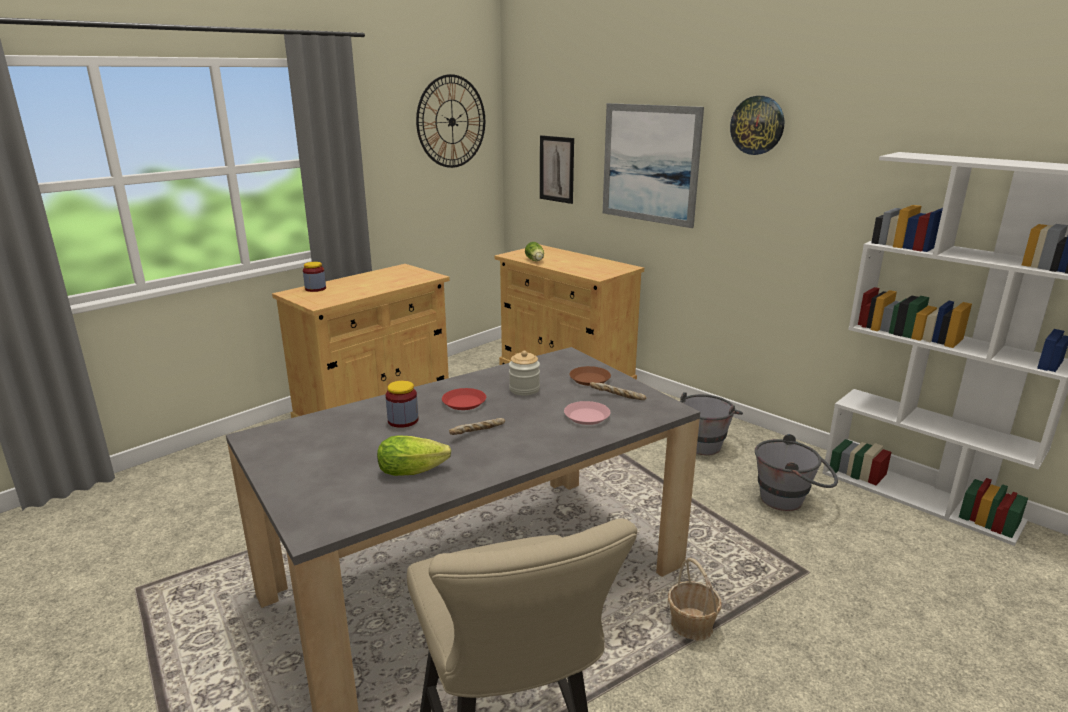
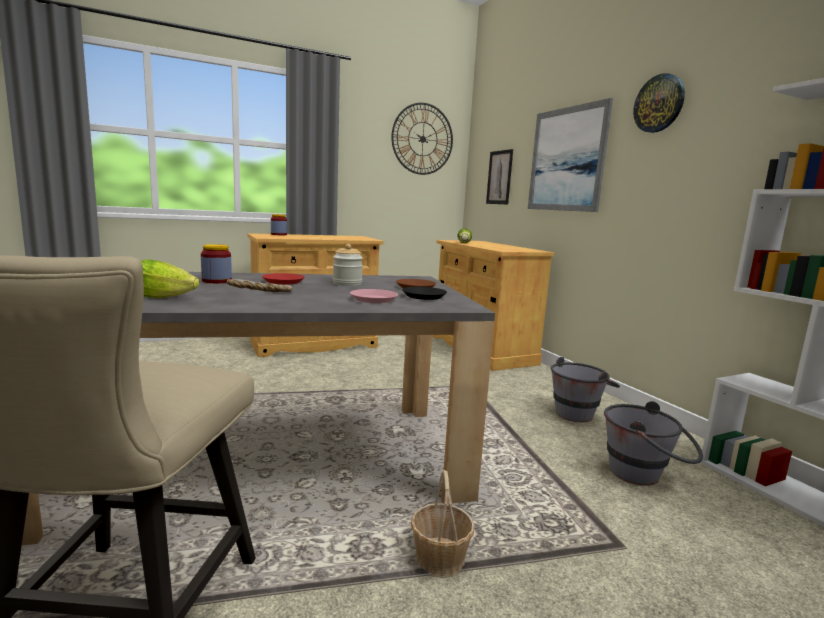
camera: 20 degrees right, 10 degrees down
bread [590,382,647,400] -> black plate [402,287,447,300]

